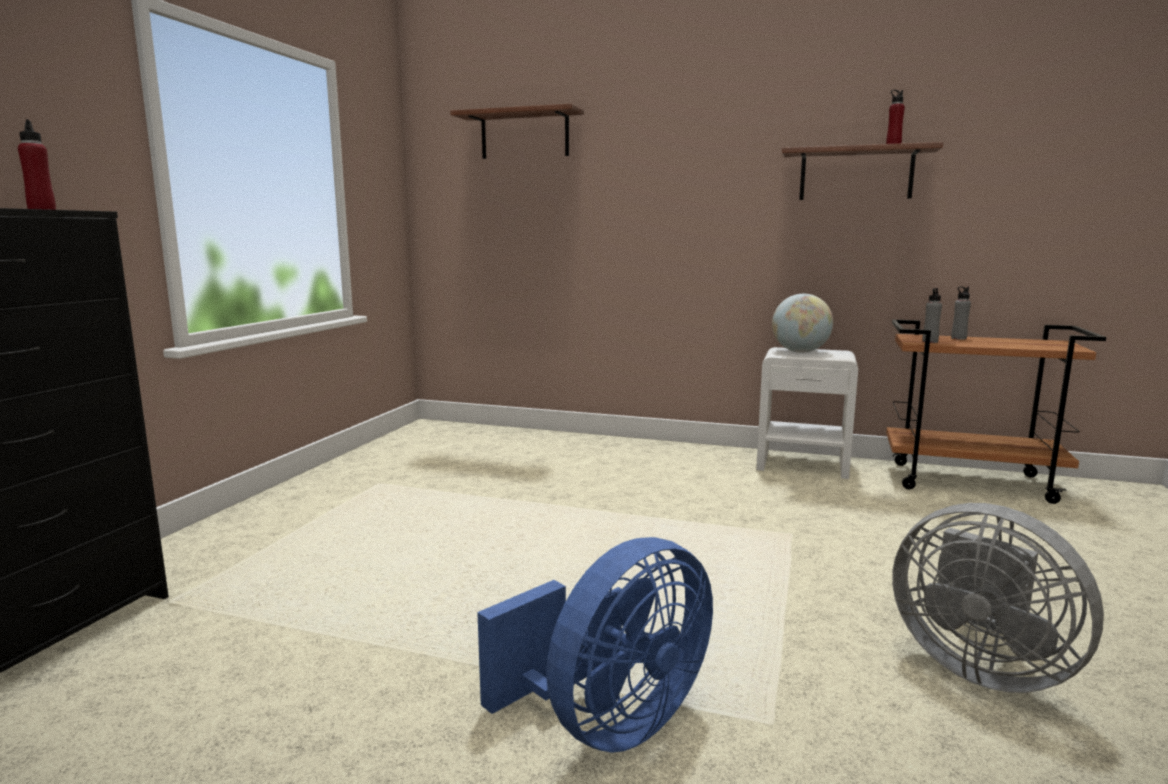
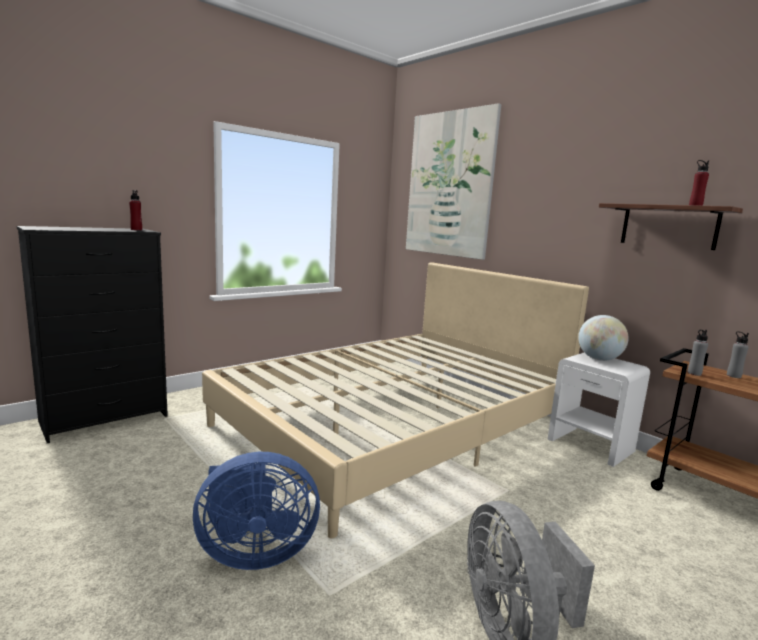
camera: 30 degrees right, 0 degrees up
shelf [450,104,584,159] -> picture [406,103,501,260]
none -> beige bed [202,262,589,538]

